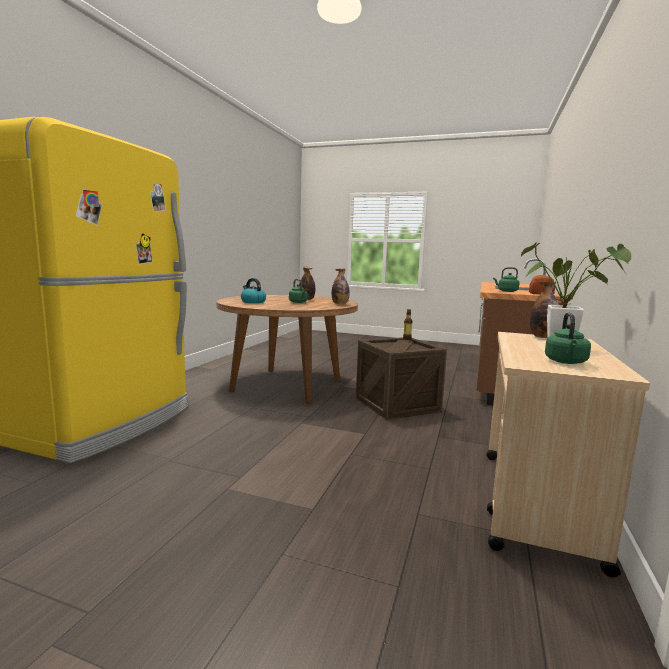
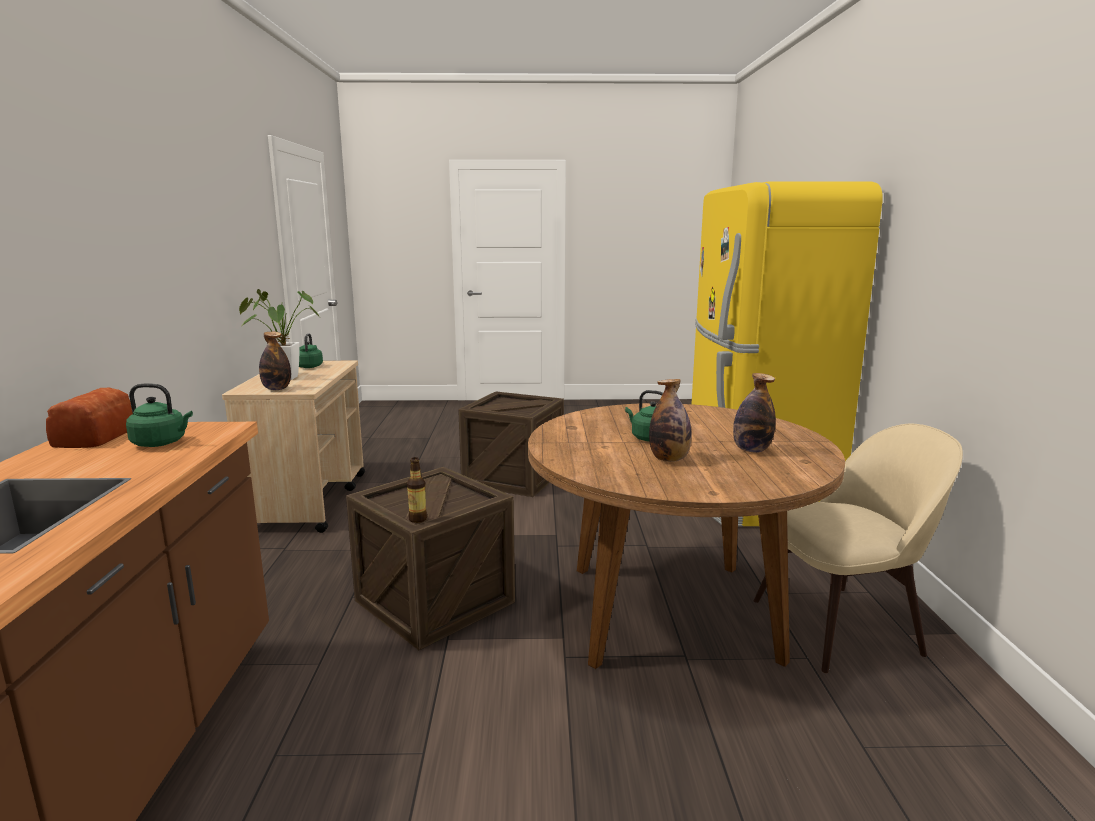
camera: 160 degrees right, 5 degrees up
kettle [241,278,266,303] -> none
bottle [332,269,350,304] -> bottle moved to [733,373,776,453]
none -> crate [458,391,564,497]
none -> beige chair [753,424,963,673]

